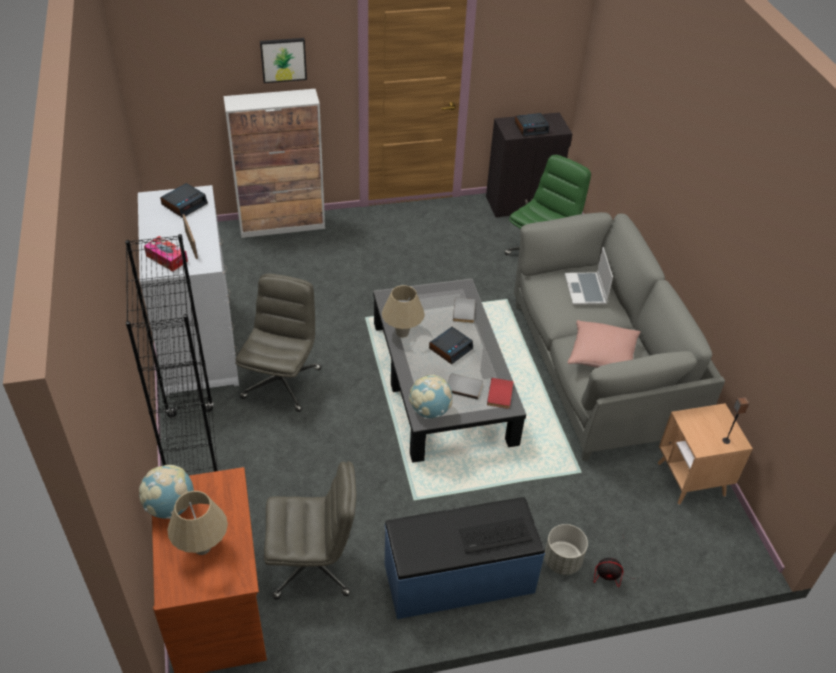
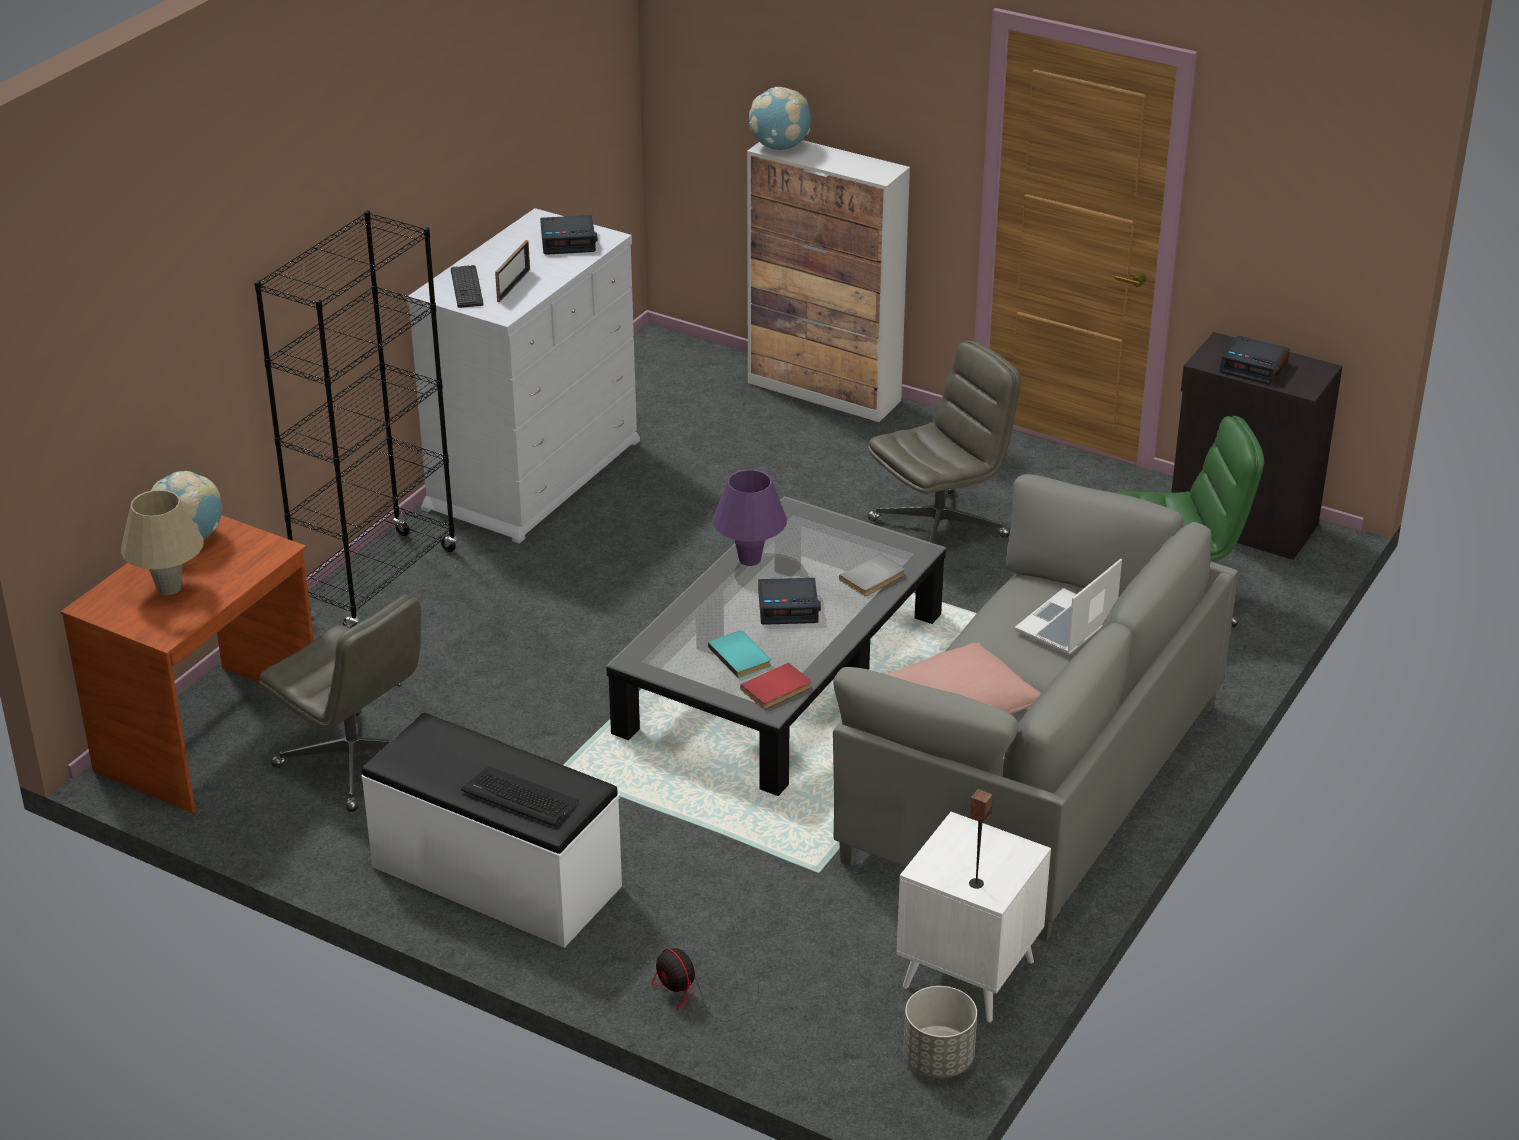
camera: 45 degrees right, 10 degrees down
tissue box [144,236,188,271] -> keyboard [451,265,483,308]
grey office chair [235,274,321,412] -> grey office chair moved to [867,341,1021,543]
picture [260,38,307,83] -> none
beige table lamp [382,285,425,338] -> purple table lamp [713,469,787,566]
blue bench [385,497,545,619] -> white bench [361,713,622,948]
globe [409,375,453,418] -> globe moved to [749,87,811,150]
grey book [448,374,483,399] -> turquoise book [708,631,771,678]
grey planter [544,524,588,575] -> grey planter moved to [903,986,977,1078]
brown side table [658,403,753,505] -> white side table [896,812,1051,1022]

